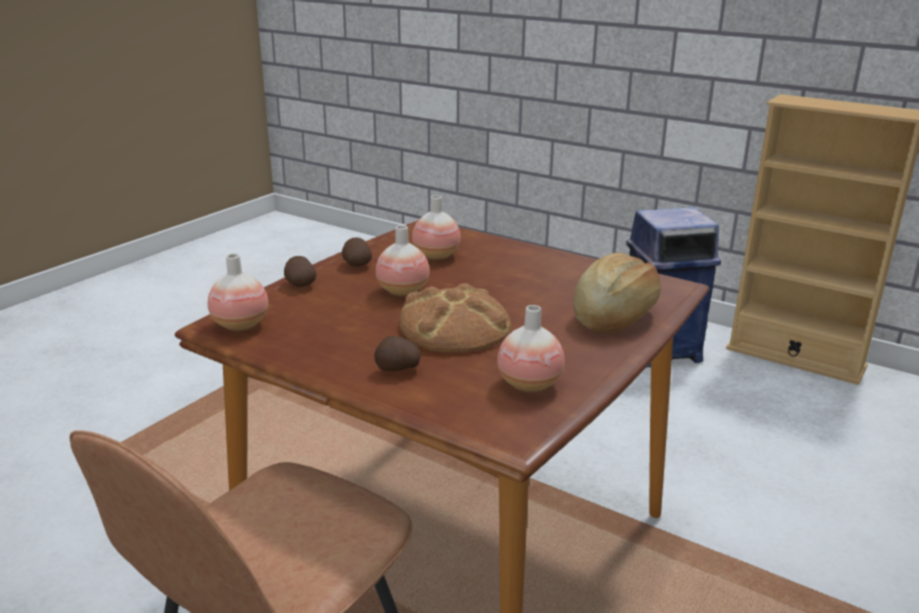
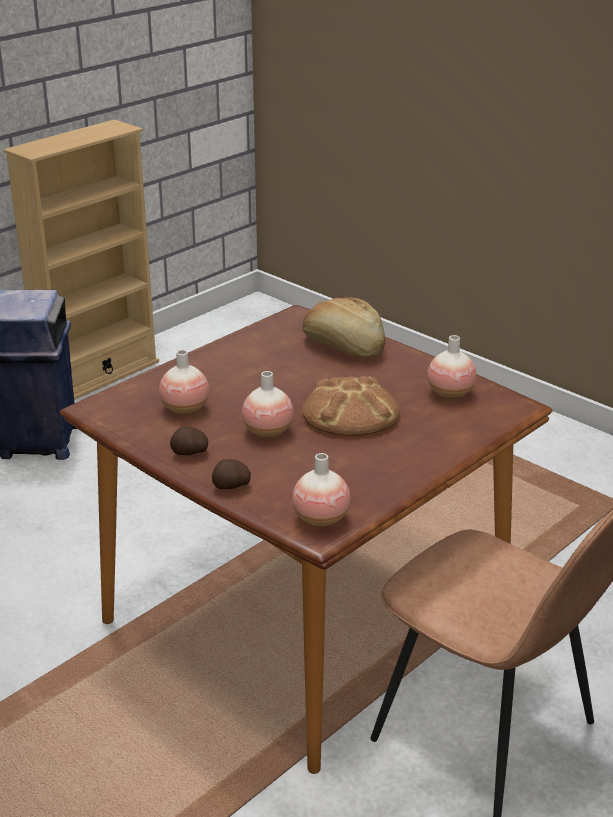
camera: 80 degrees left, 5 degrees up
potato [374,336,421,371] -> none

